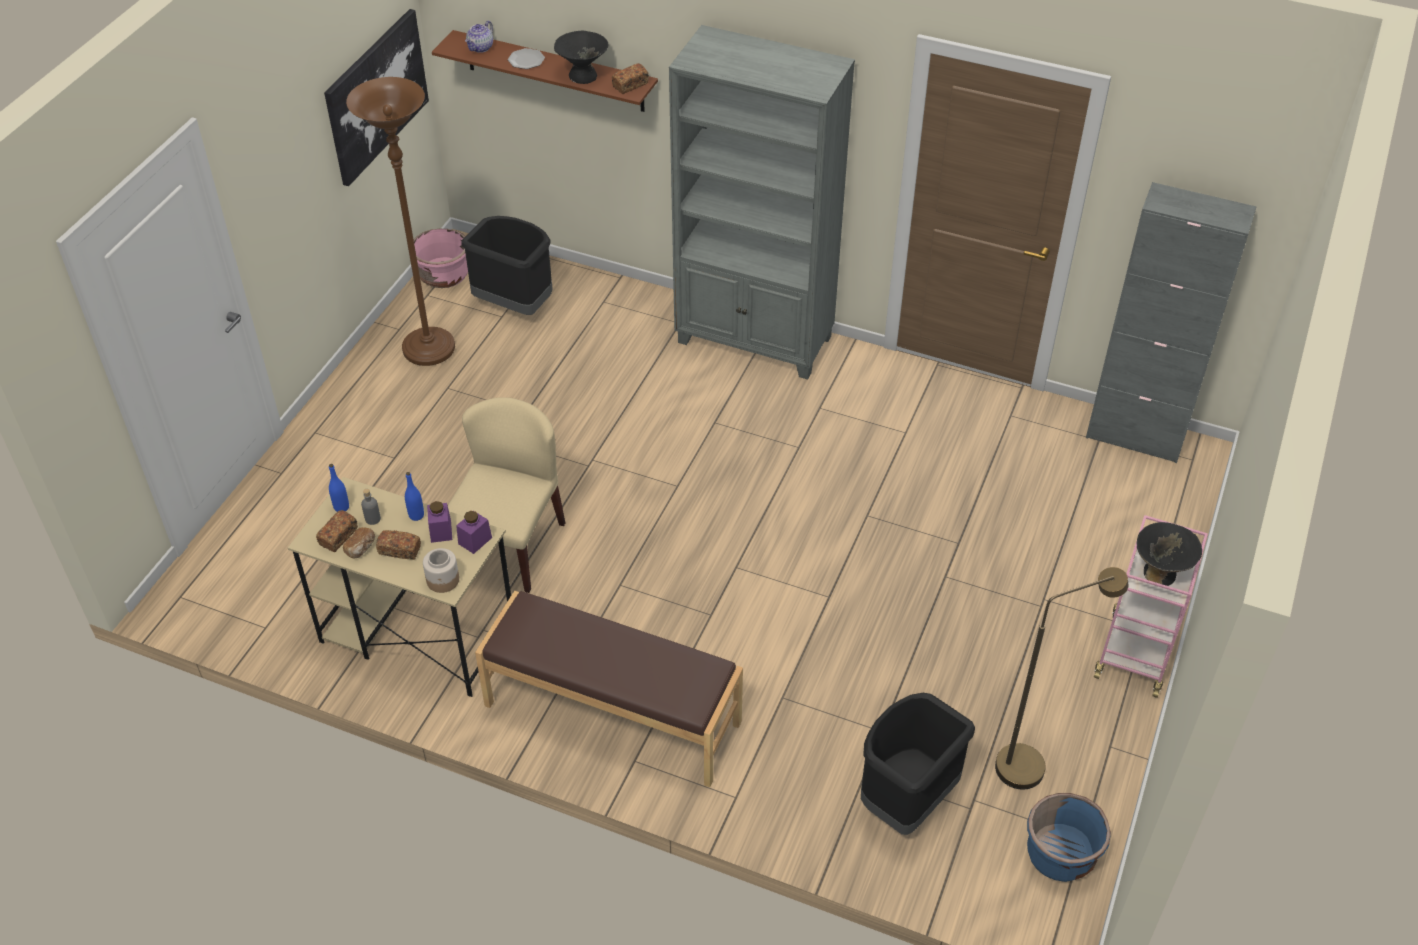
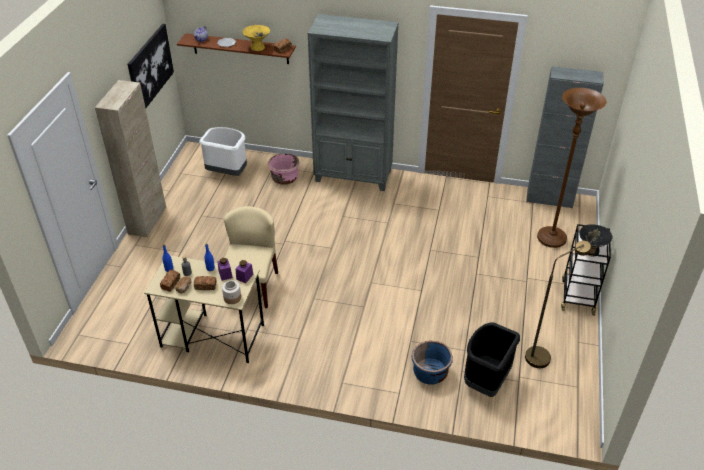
camera: 10 degrees left, 5 degrees down
brown floor lamp [346,77,455,366] -> brown floor lamp moved to [537,88,606,248]
pink planter [414,229,468,288] -> pink planter moved to [268,154,300,185]
black trash can [461,216,552,315] -> white trash can [199,127,247,176]
brown bench [475,591,743,787] -> none
black bowl [554,30,609,84] -> yellow bowl [242,25,270,51]
blue planter [1027,793,1111,882] -> blue planter moved to [411,341,453,384]
pink cart [1094,515,1208,698] -> black cart [561,224,611,316]
none -> beige cabinet [95,80,166,237]

